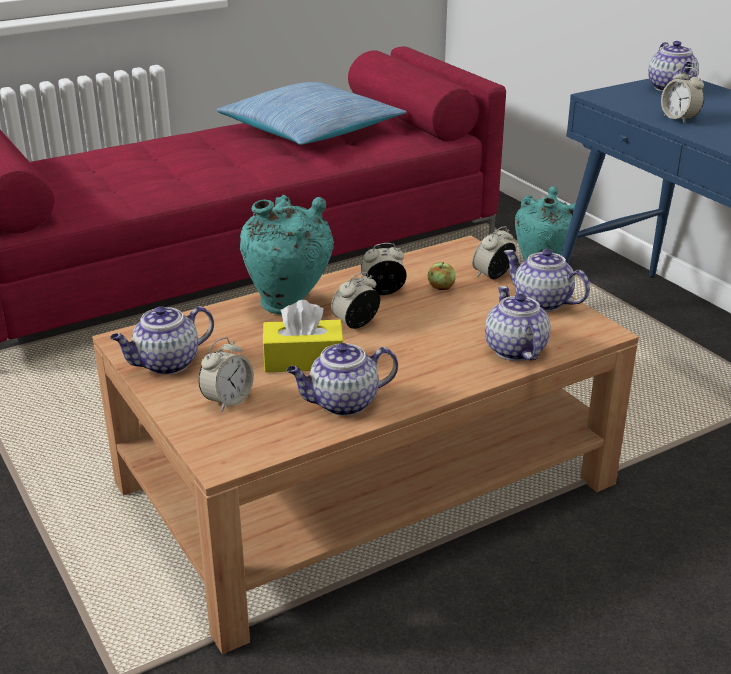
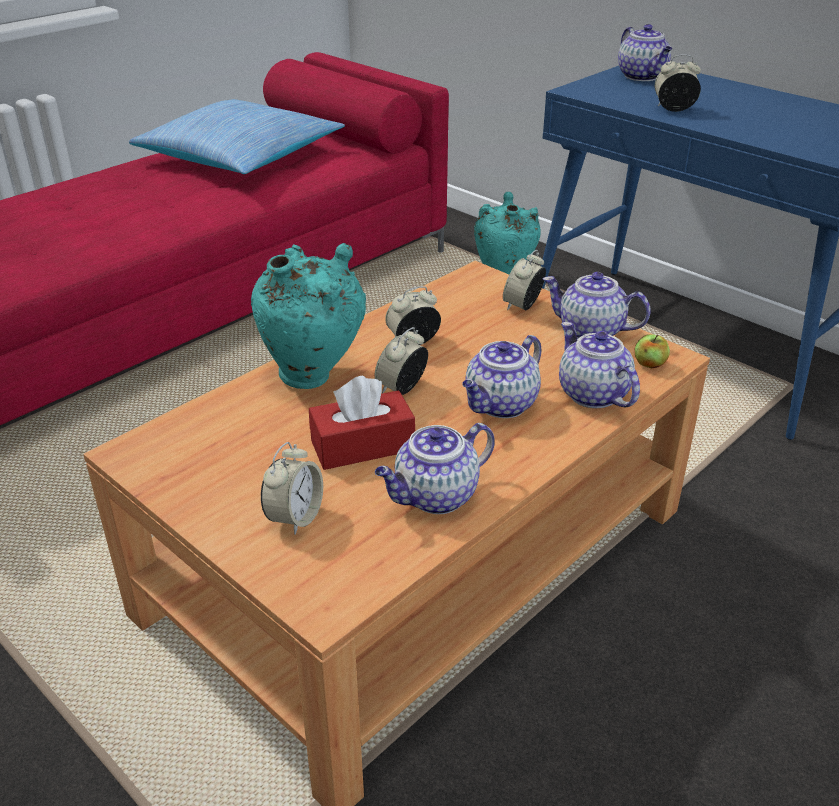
camera: 15 degrees left, 5 degrees up
teapot [110,306,214,375] -> teapot moved to [462,335,541,418]
yellow tissue box [263,300,343,373] -> red tissue box [309,375,415,470]
apple [428,262,456,290] -> apple moved to [635,334,670,369]
alarm clock [661,67,704,123] -> alarm clock turned 135 degrees clockwise [655,54,701,112]

